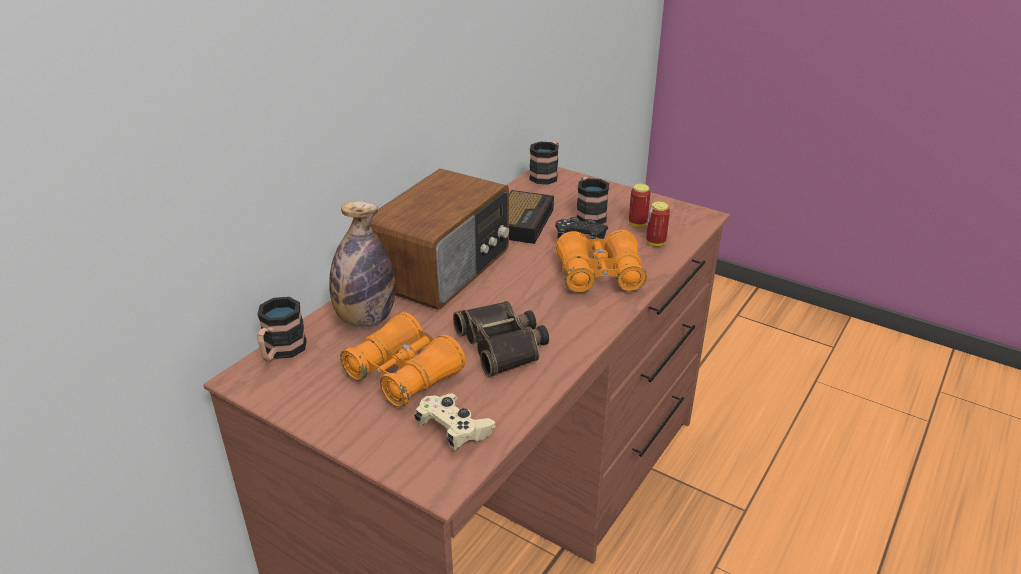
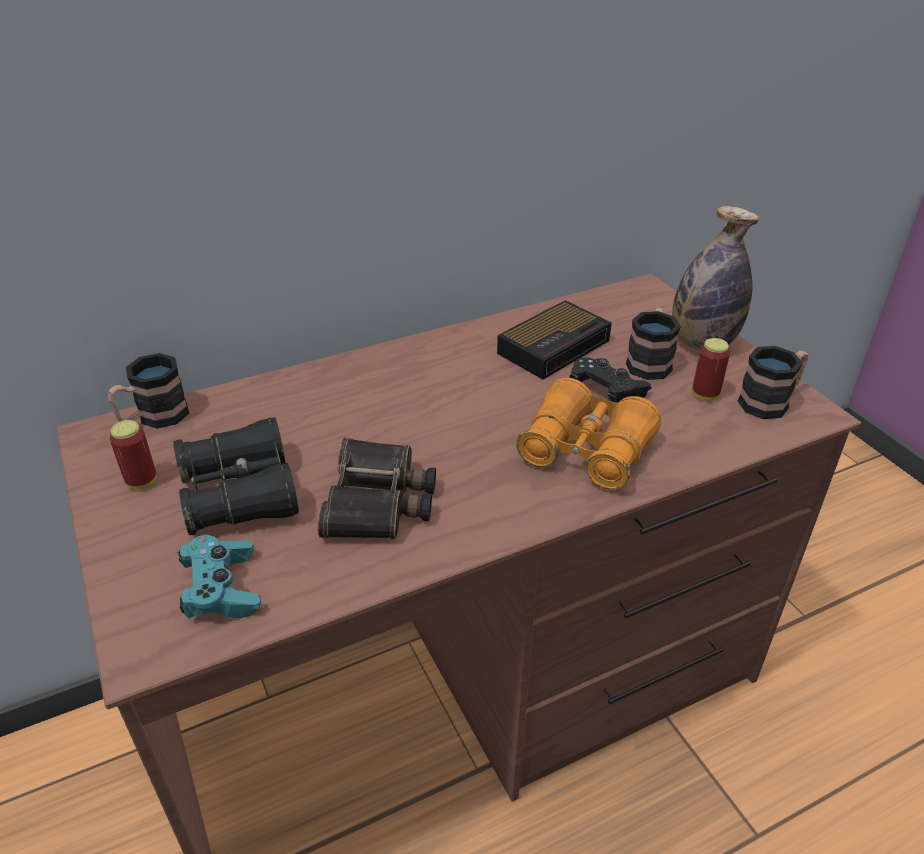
camera: 30 degrees right, 5 degrees up
bottle [329,201,395,327] -> bottle moved to [672,206,759,350]
orange binoculars [340,312,466,407] -> black binoculars [173,417,299,535]
radio [370,169,509,310] -> none
beige game controller [414,393,496,451] -> turquoise game controller [178,535,261,618]
mug [529,141,559,184] -> mug moved to [738,346,808,419]
can [646,202,670,246] -> can moved to [110,420,157,489]

